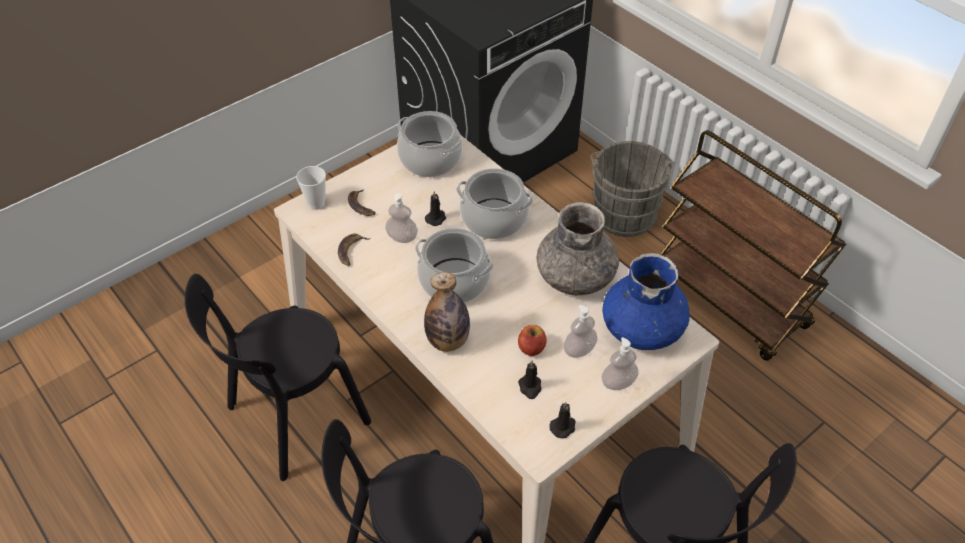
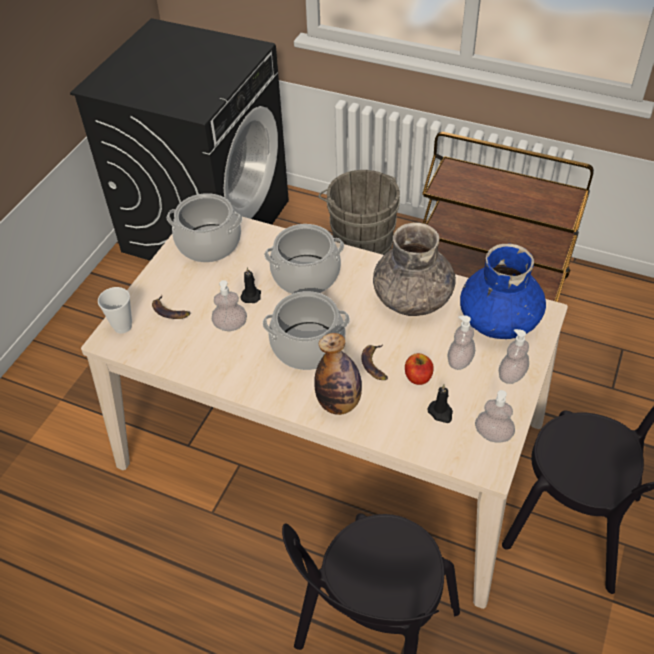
camera: 25 degrees left, 0 degrees up
black chair [185,274,371,481] -> none
banana [338,234,370,266] -> banana moved to [361,345,388,380]
black candle [549,402,576,438] -> soap dispenser [475,390,515,443]

